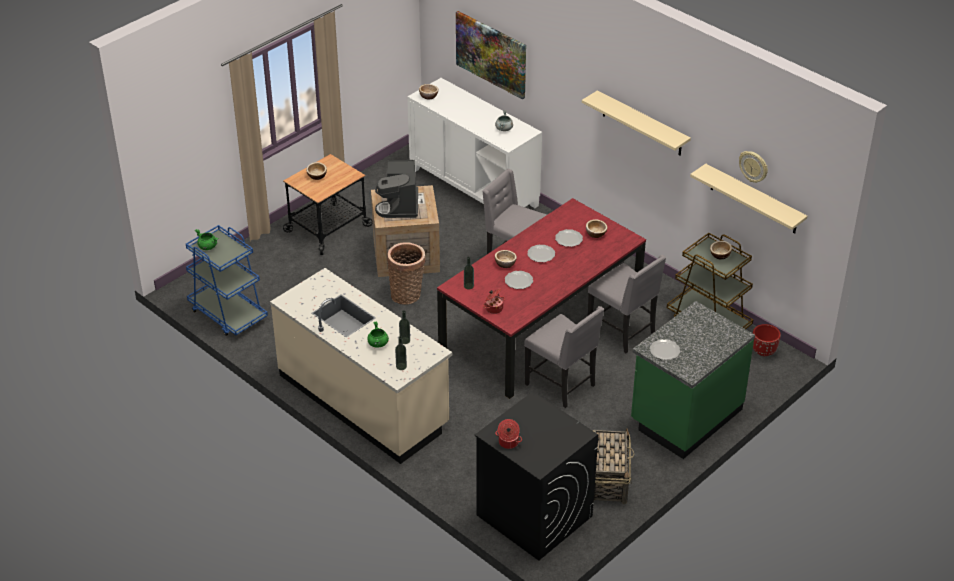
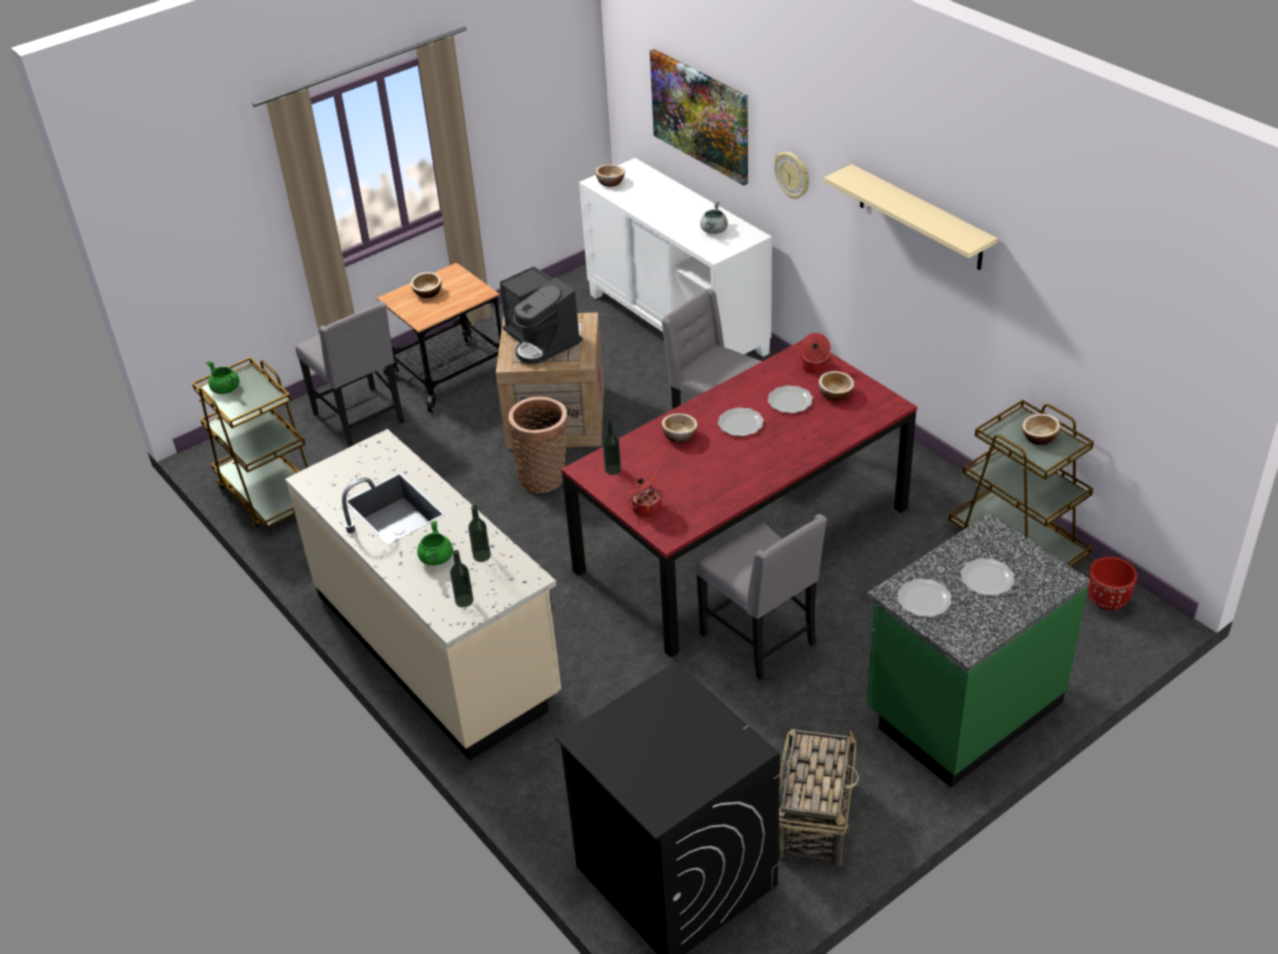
camera: 10 degrees right, 0 degrees up
blue cart [186,225,268,336] -> brown cart [192,357,308,528]
coffee machine [375,160,418,218] -> coffee machine turned 45 degrees counterclockwise [500,266,583,365]
cooking pot [495,419,522,449] -> cooking pot moved to [798,333,834,374]
plate [505,271,533,289] -> plate moved to [960,558,1015,596]
grey chair [588,255,666,353] -> grey chair moved to [295,301,404,447]
beige shelf [690,164,807,233] -> none
wall clock [739,151,768,183] -> wall clock moved to [774,151,809,199]

